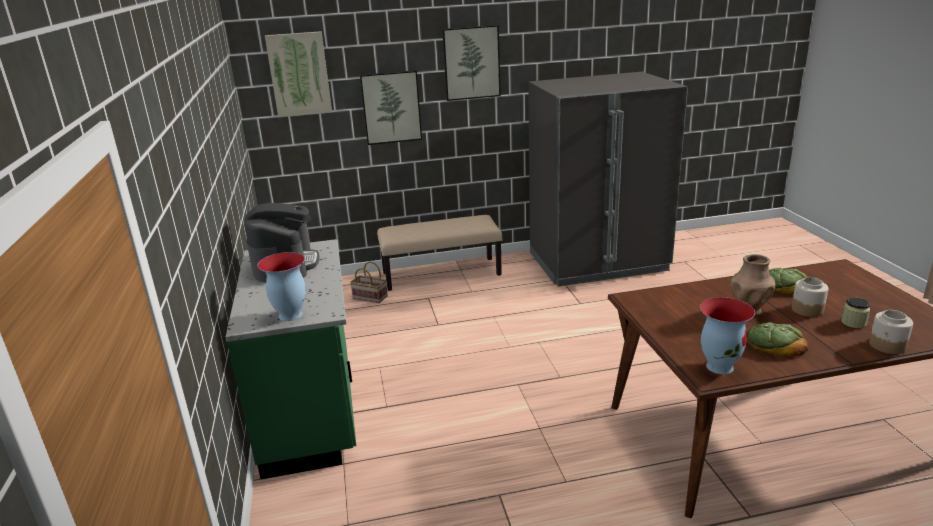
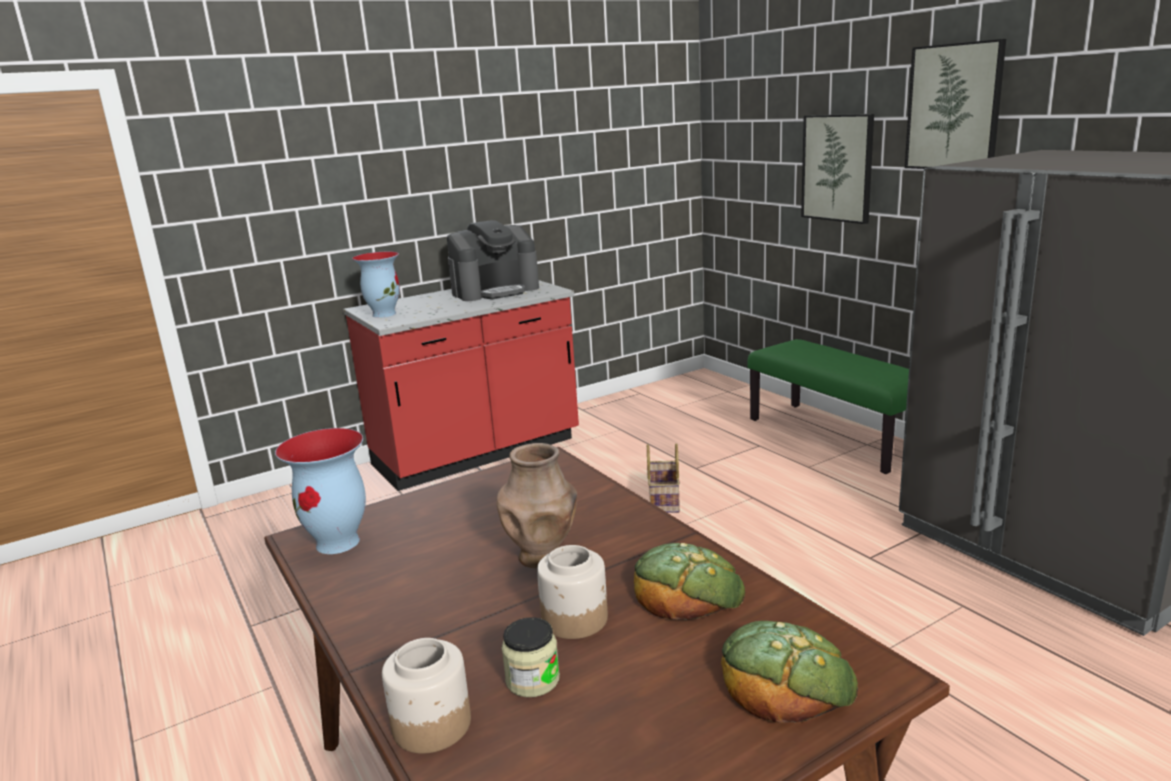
camera: 70 degrees right, 5 degrees down
green counter [226,239,356,479] -> red counter [343,280,579,491]
picture [265,31,332,117] -> none
basket [350,262,388,303] -> basket moved to [647,443,680,513]
beige bench [377,215,502,291] -> green bench [747,339,909,474]
bread [747,322,808,357] -> bread moved to [721,621,858,723]

